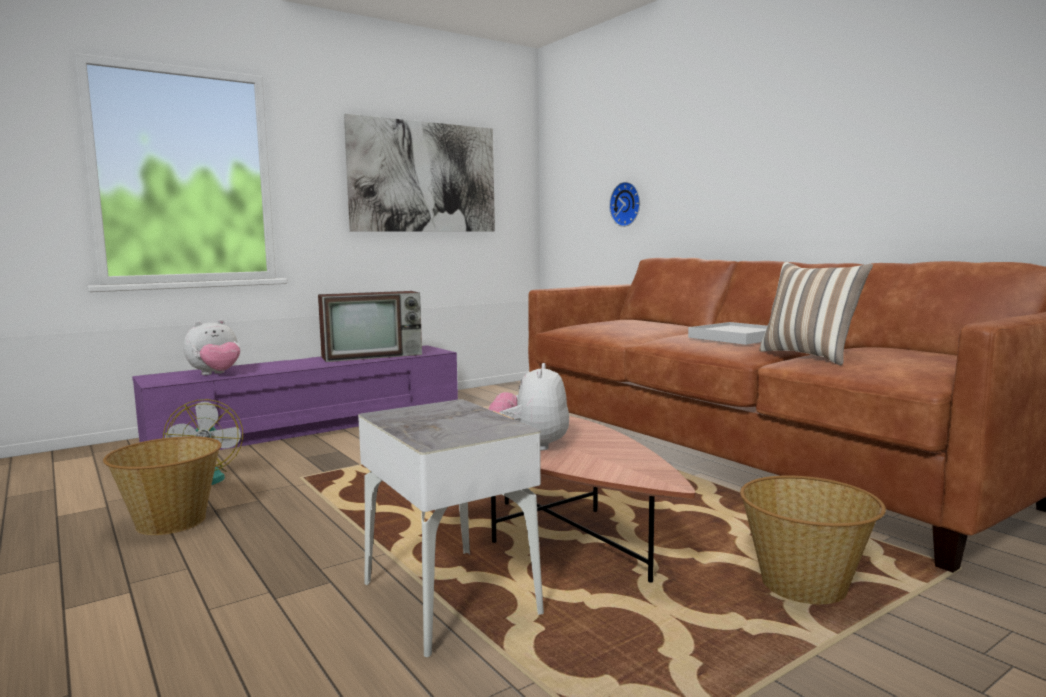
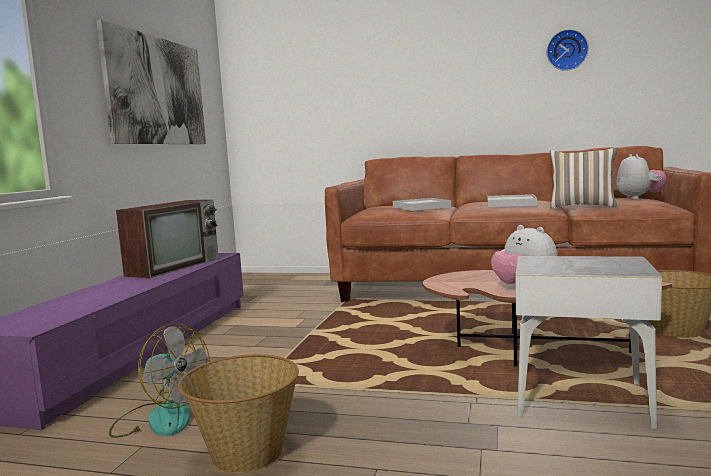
camera: 40 degrees left, 0 degrees up
plush toy [183,320,240,375] -> plush toy moved to [616,154,667,199]
wall clock [609,182,640,227] -> wall clock moved to [547,29,589,71]
none -> white tray [393,198,451,211]

